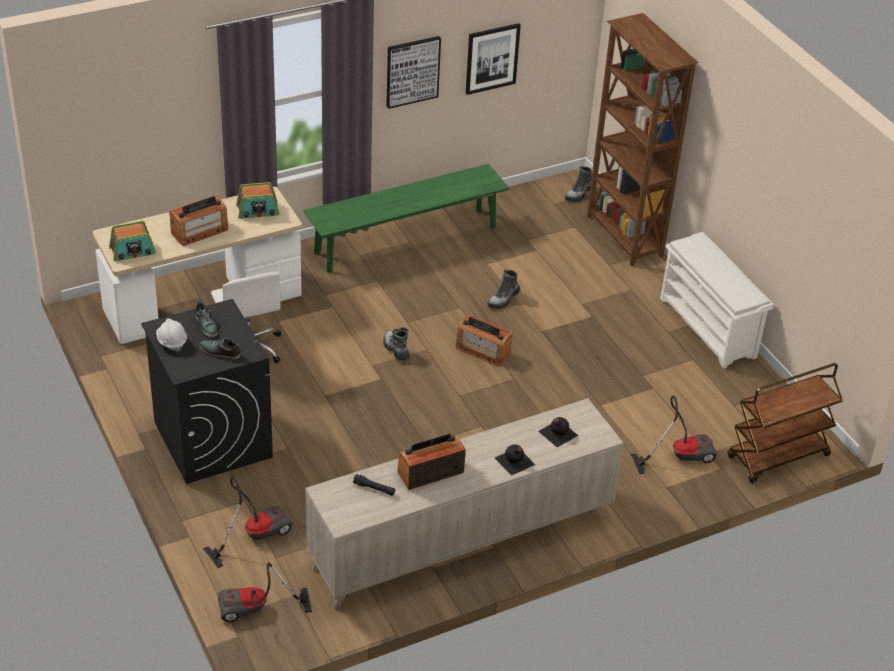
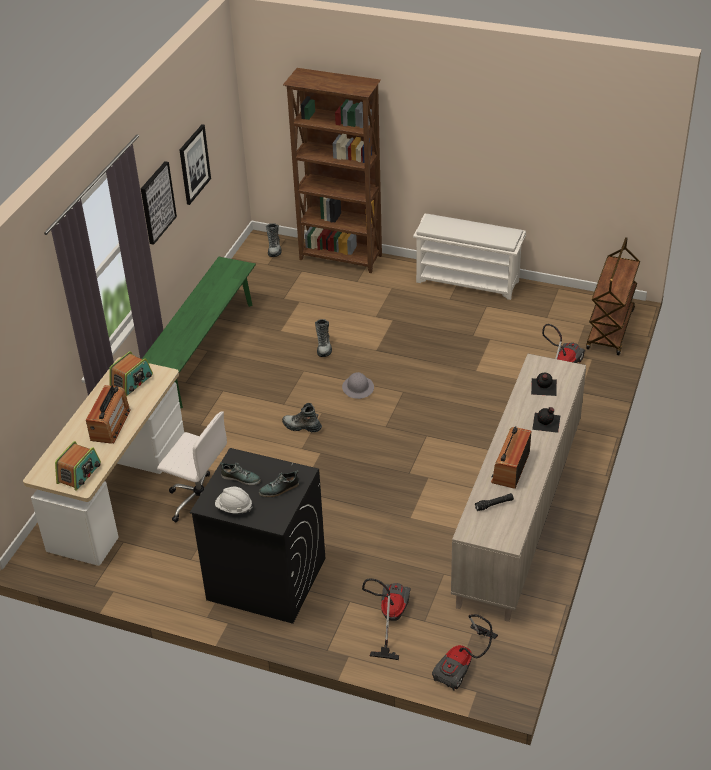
camera: 40 degrees left, 0 degrees up
radio [456,314,513,366] -> grey hard hat [342,372,374,399]

